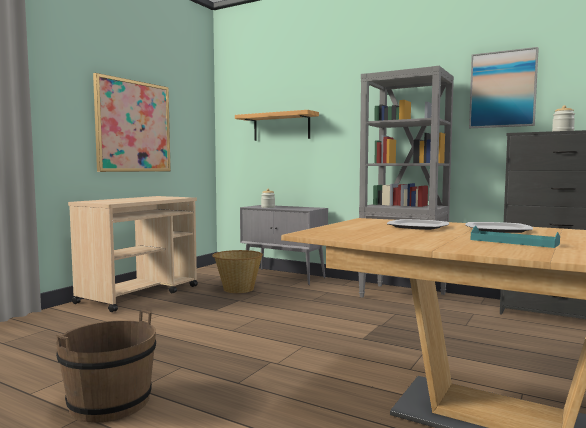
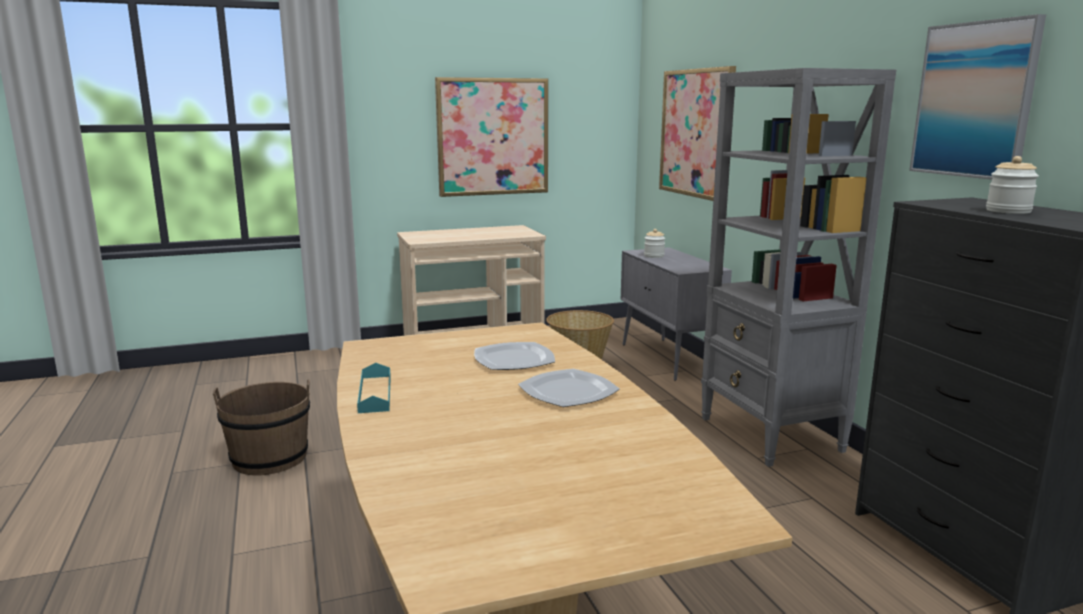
camera: 40 degrees right, 10 degrees up
shelf [235,110,319,141] -> picture [659,66,736,201]
turquoise tray [470,226,560,248] -> turquoise tray moved to [357,363,391,413]

